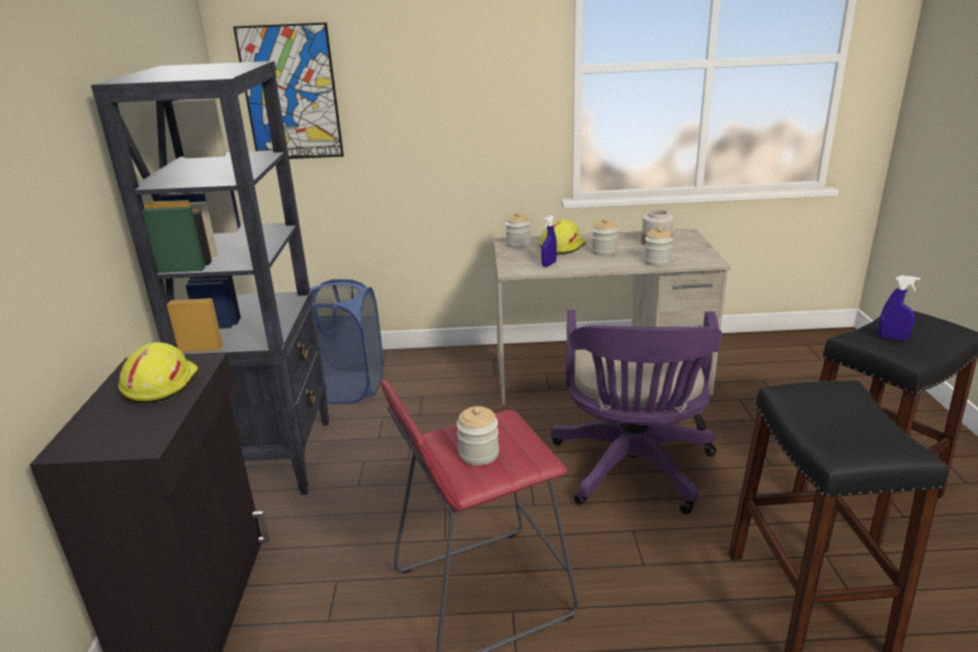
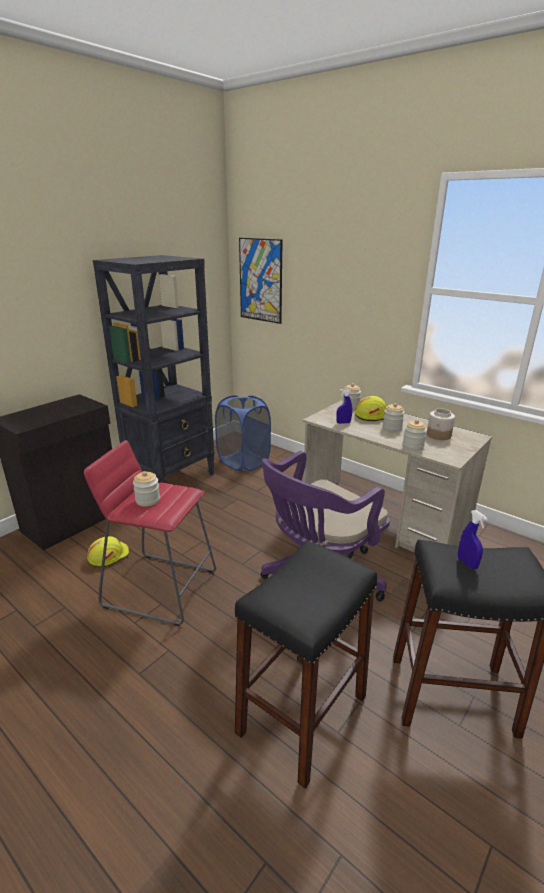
camera: 40 degrees right, 0 degrees up
yellow hard hat [118,342,199,404] -> yellow hard hat moved to [87,536,129,568]

